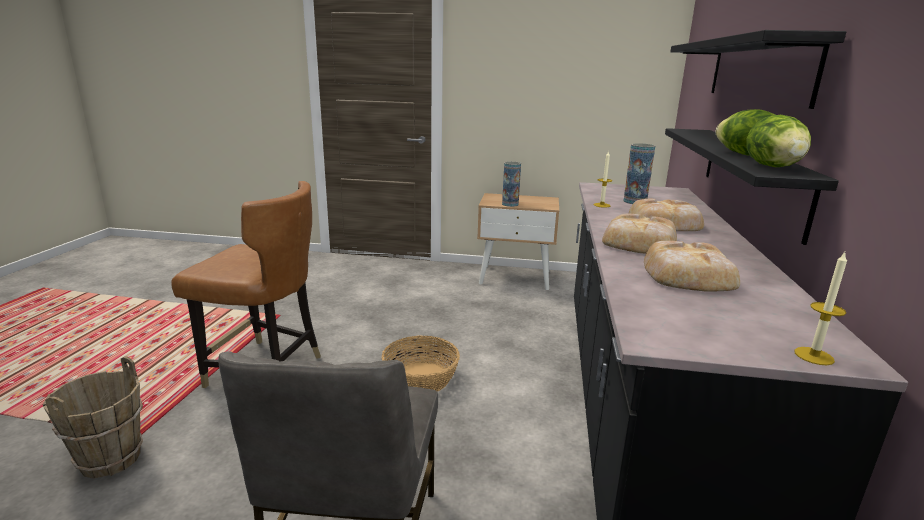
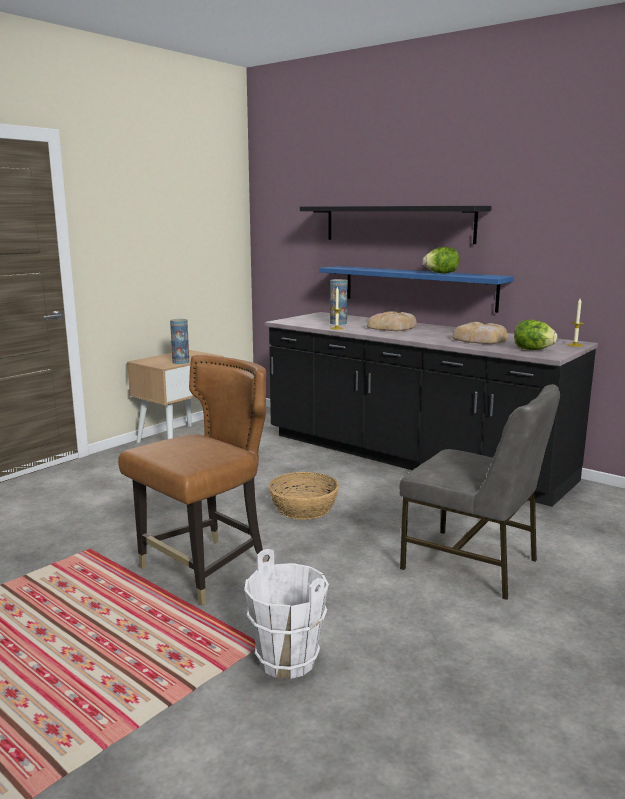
camera: 60 degrees left, 5 degrees down
brown bucket [43,356,143,479] -> white bucket [244,549,329,679]
bread [602,214,677,254] -> none
black shelf [665,128,839,245] -> blue shelf [320,266,514,313]
lettuce [746,115,811,167] -> lettuce moved to [514,320,557,350]

